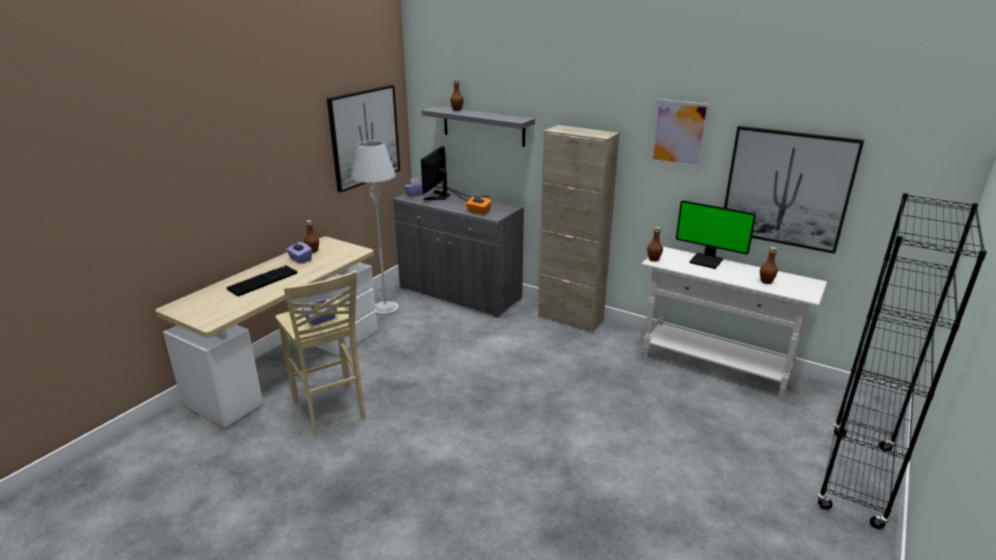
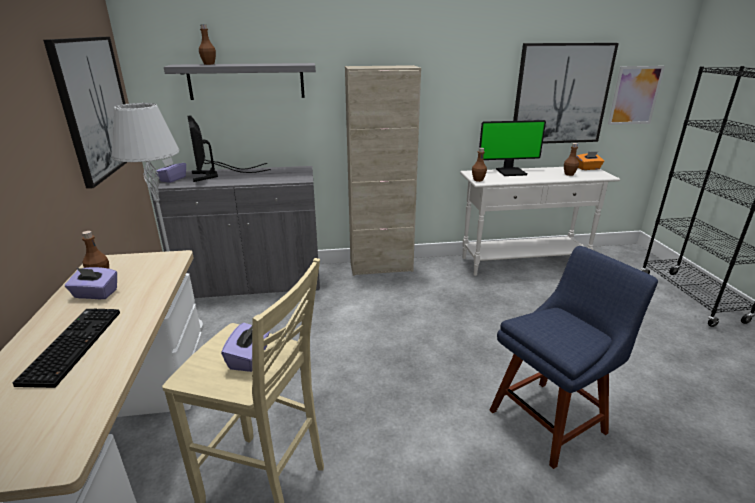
camera: 40 degrees left, 0 degrees up
orange tissue box [466,195,492,215] -> orange tissue box moved to [577,152,604,170]
picture [650,99,711,169] -> picture moved to [608,66,665,125]
none -> blue chair [489,246,658,469]

